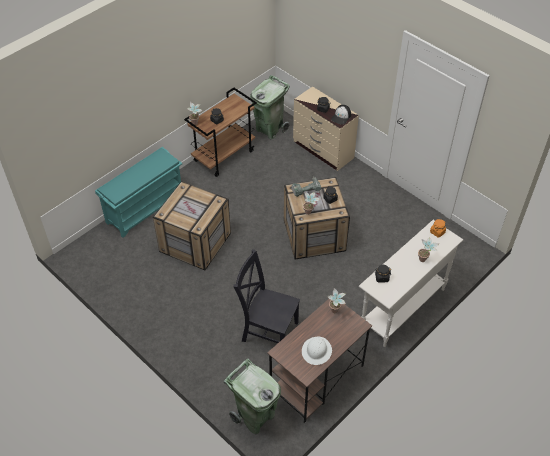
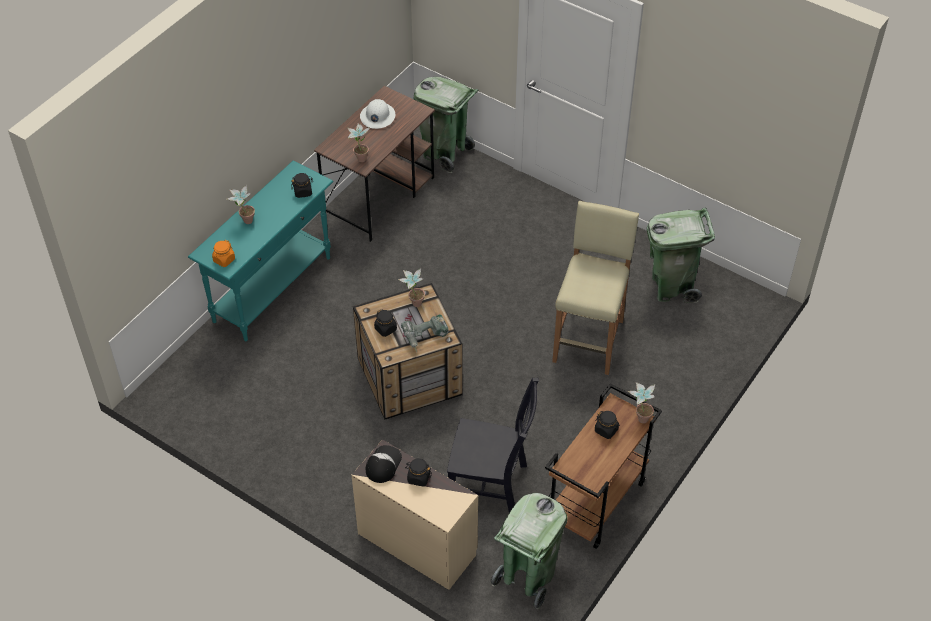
camera: 170 degrees right, 0 degrees up
turquoise shoe rack [95,147,182,238] -> none
crate [153,181,231,270] -> beige stool [552,201,639,375]
black chair [233,249,300,343] -> black chair moved to [447,378,539,513]
white console table [359,220,463,347] -> turquoise console table [188,160,333,341]
none -> green trash can [647,207,715,303]

